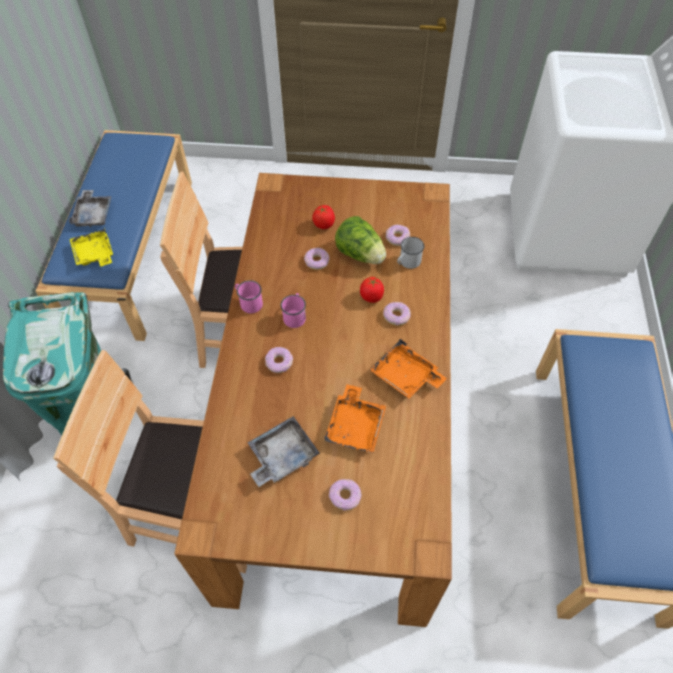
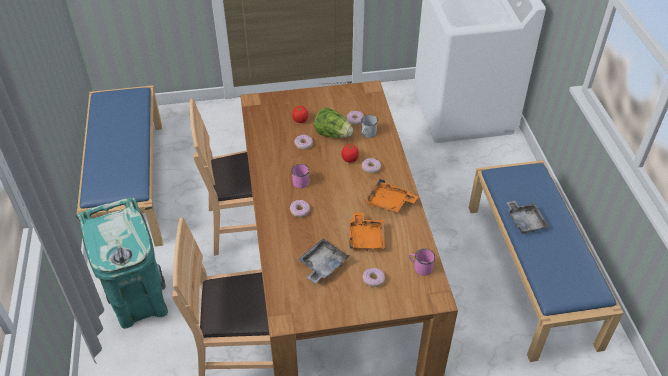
camera: 15 degrees left, 10 degrees down
grey tray [69,190,112,227] -> grey tray moved to [506,201,549,234]
yellow tray [70,227,113,266] -> none
pink mug [235,280,263,313] -> pink mug moved to [409,249,435,276]

